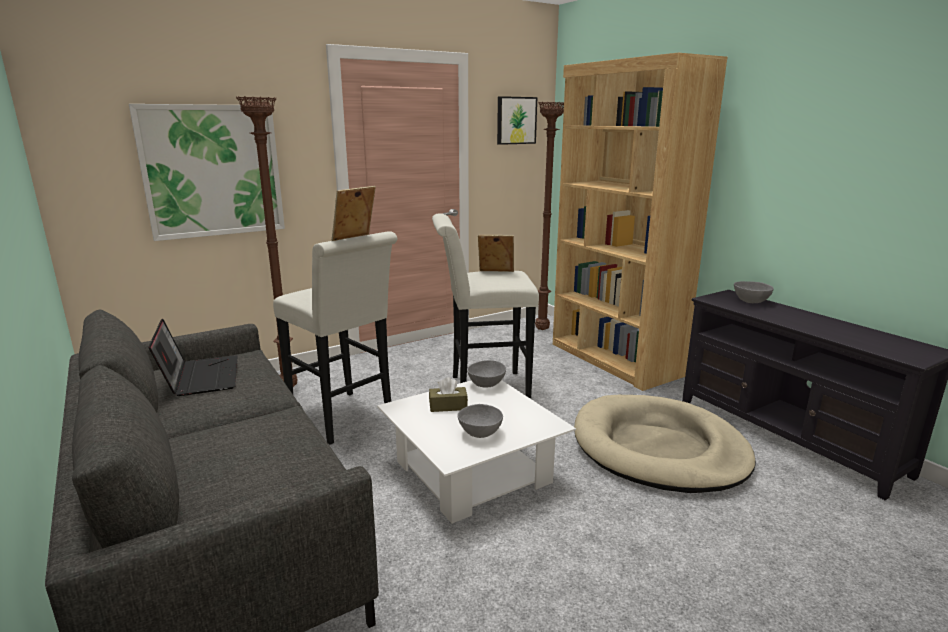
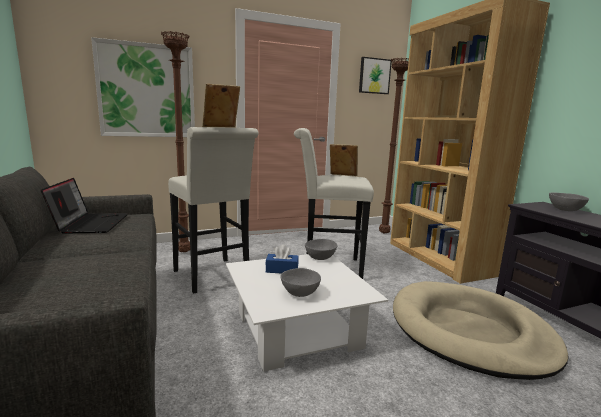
camera: 10 degrees right, 5 degrees down
brown tissue box [429,377,468,412] -> blue tissue box [266,245,299,274]

